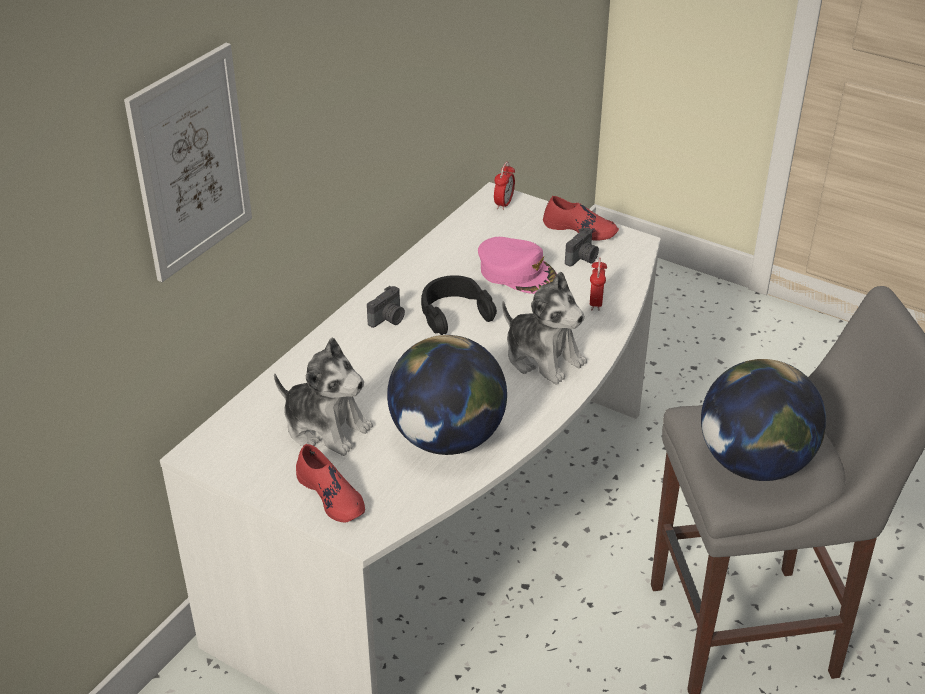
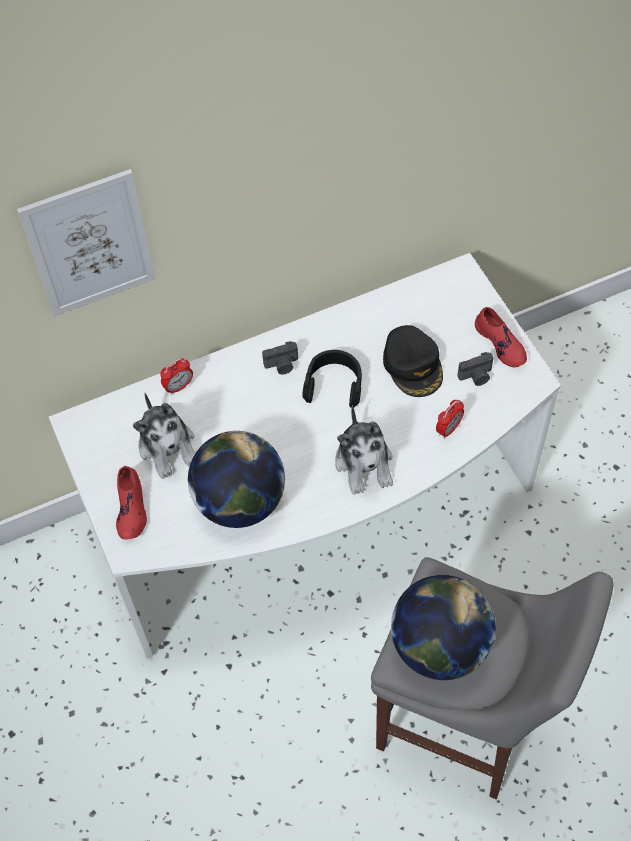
camera: 35 degrees right, 20 degrees up
pink cap [478,237,557,294] -> black cap [383,325,443,397]
alarm clock [494,162,515,210] -> alarm clock moved to [160,358,193,395]

